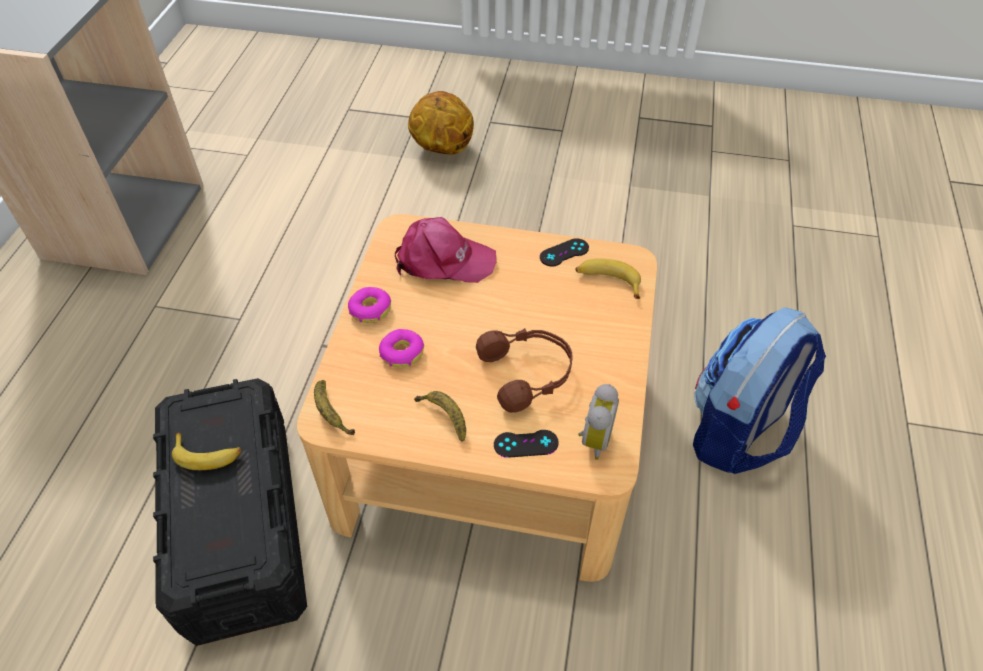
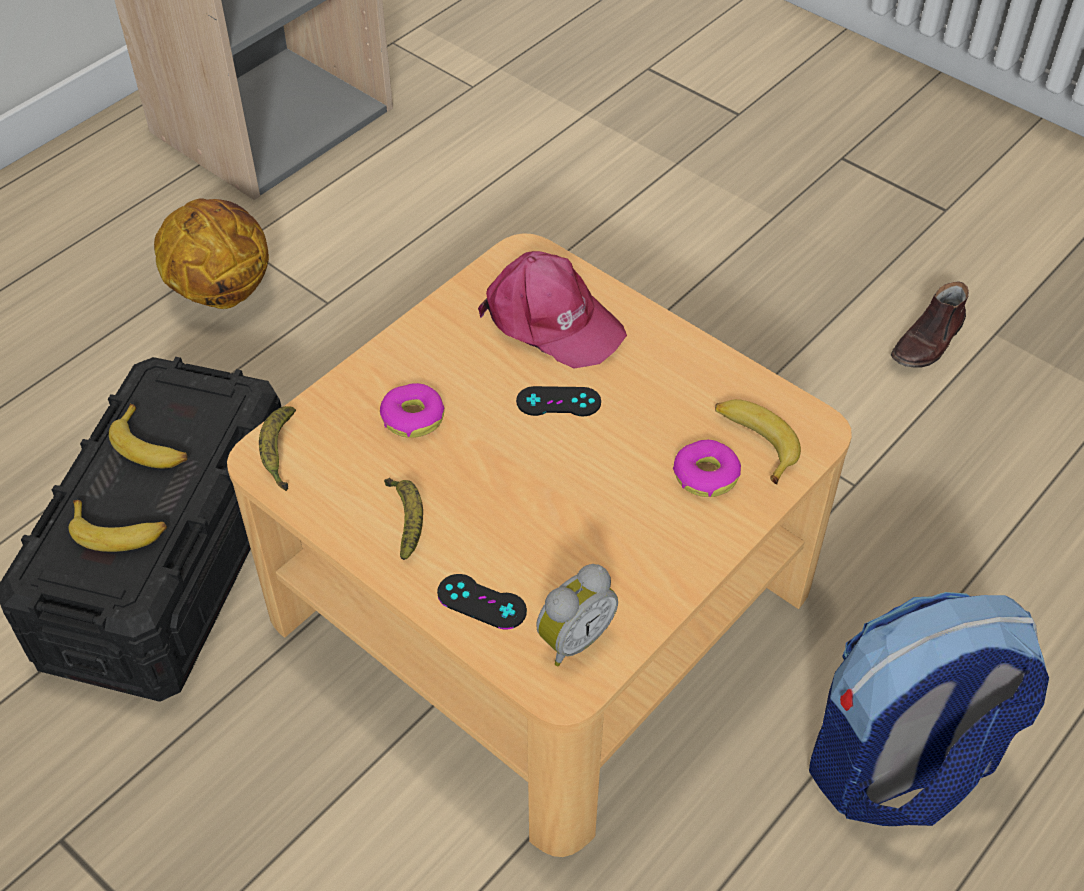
camera: 30 degrees right, 0 degrees up
donut [348,287,391,323] -> donut moved to [673,440,741,497]
basketball [408,91,474,155] -> basketball moved to [154,198,269,309]
brown headphones [476,328,573,413] -> none
black game controller [540,238,589,267] -> black game controller moved to [516,386,601,416]
none -> banana [68,500,167,552]
none -> brown shoe [891,281,969,367]

